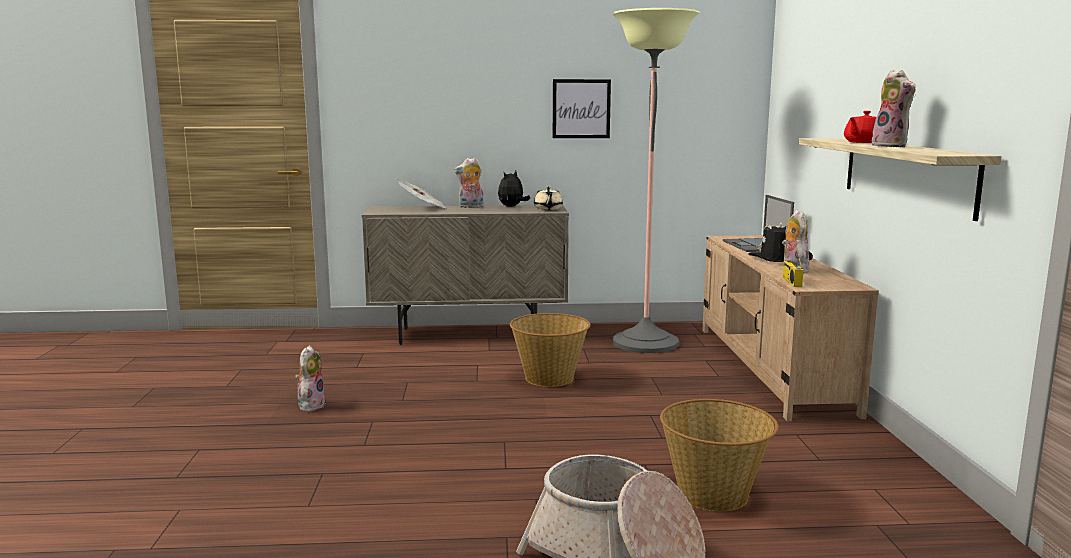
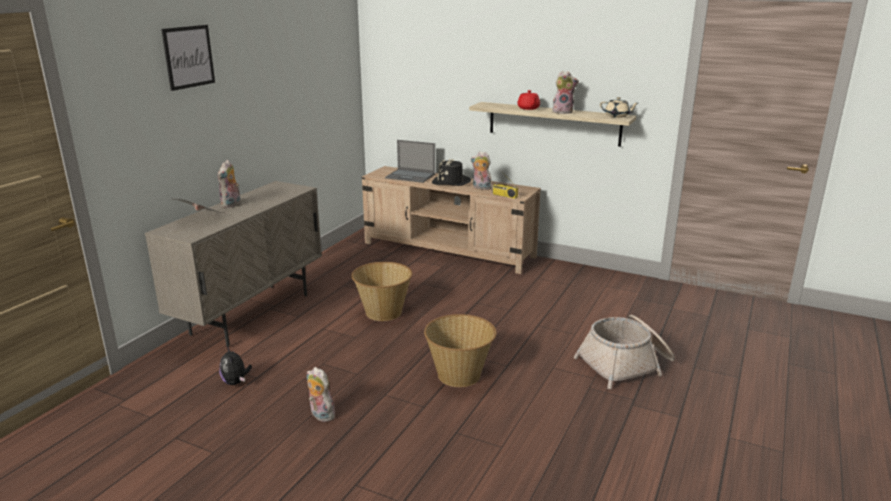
camera: 60 degrees left, 10 degrees up
plush toy [498,171,531,207] -> plush toy moved to [219,346,252,385]
beige teapot [534,186,563,210] -> beige teapot moved to [600,97,638,118]
picture [553,79,611,138] -> picture moved to [161,25,215,91]
floor lamp [613,8,700,353] -> none
basket [660,399,779,512] -> basket moved to [424,314,497,387]

